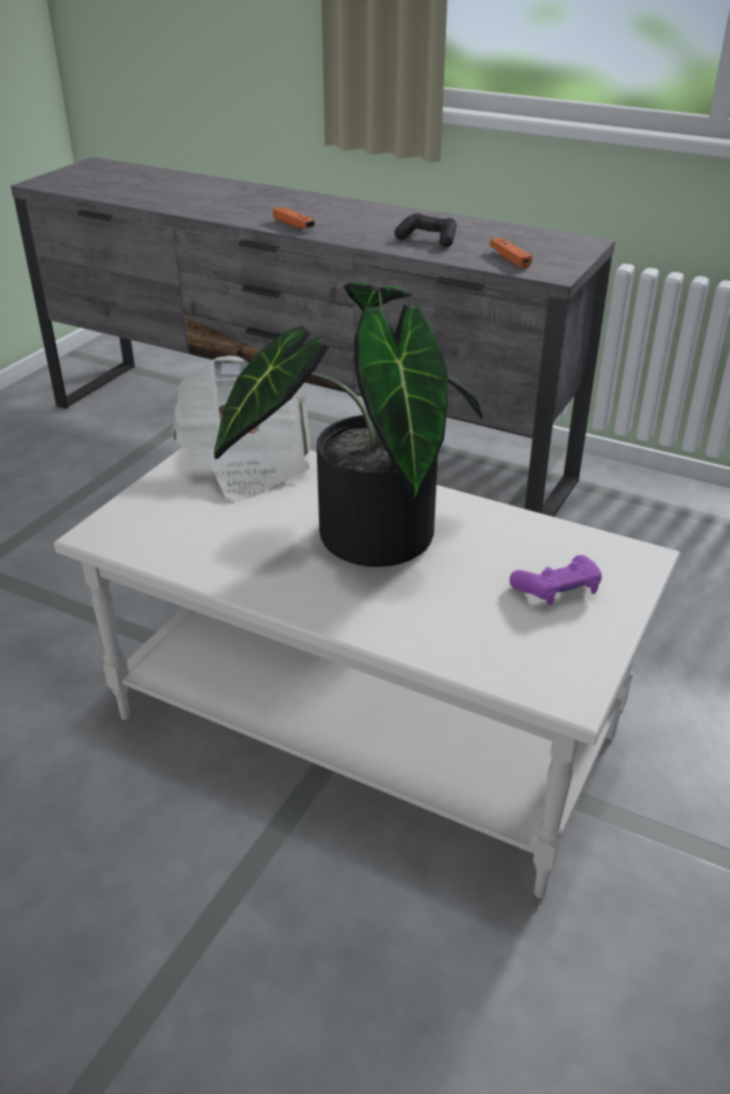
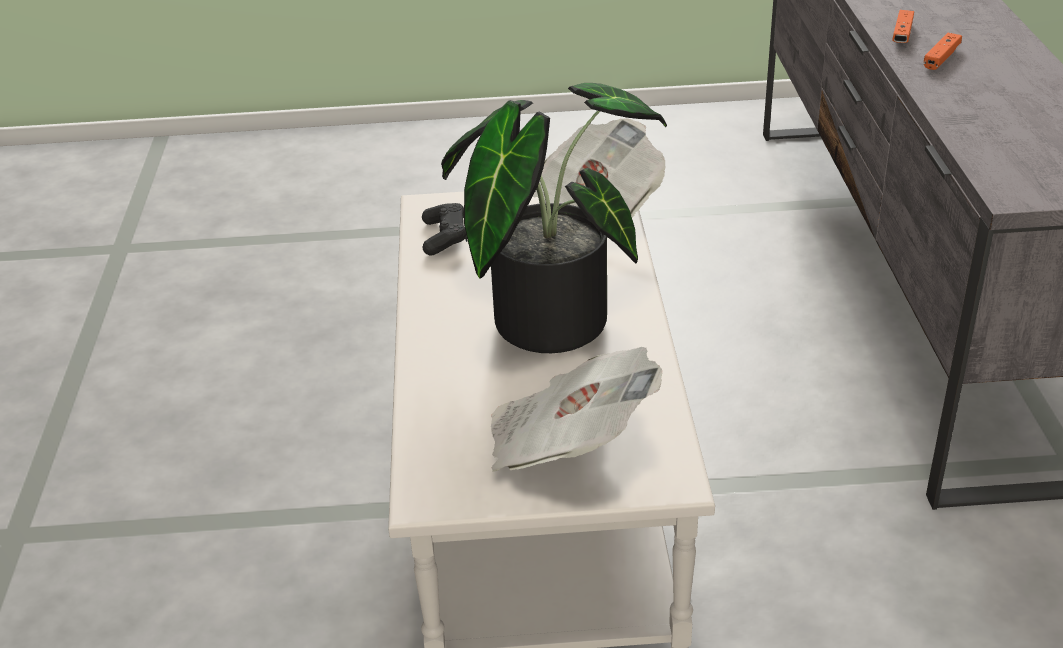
camera: 60 degrees right, 0 degrees up
black game controller [395,213,457,247] -> black game controller moved to [422,203,467,256]
orange game controller [490,238,532,269] -> orange game controller moved to [924,33,962,70]
purple game controller [510,555,602,605] -> newspaper [491,347,662,472]

